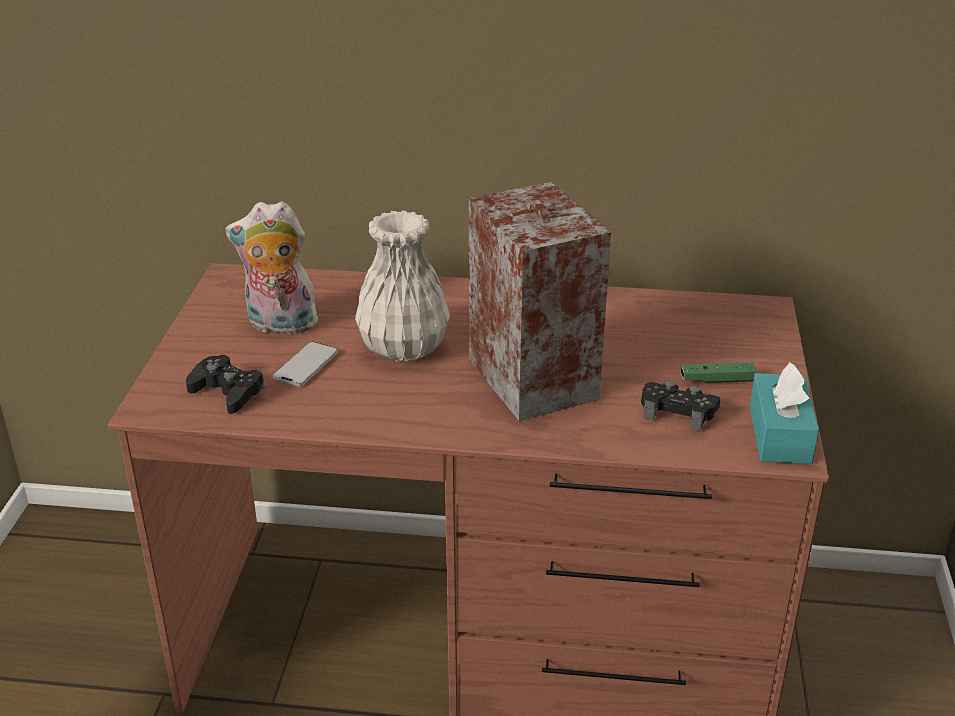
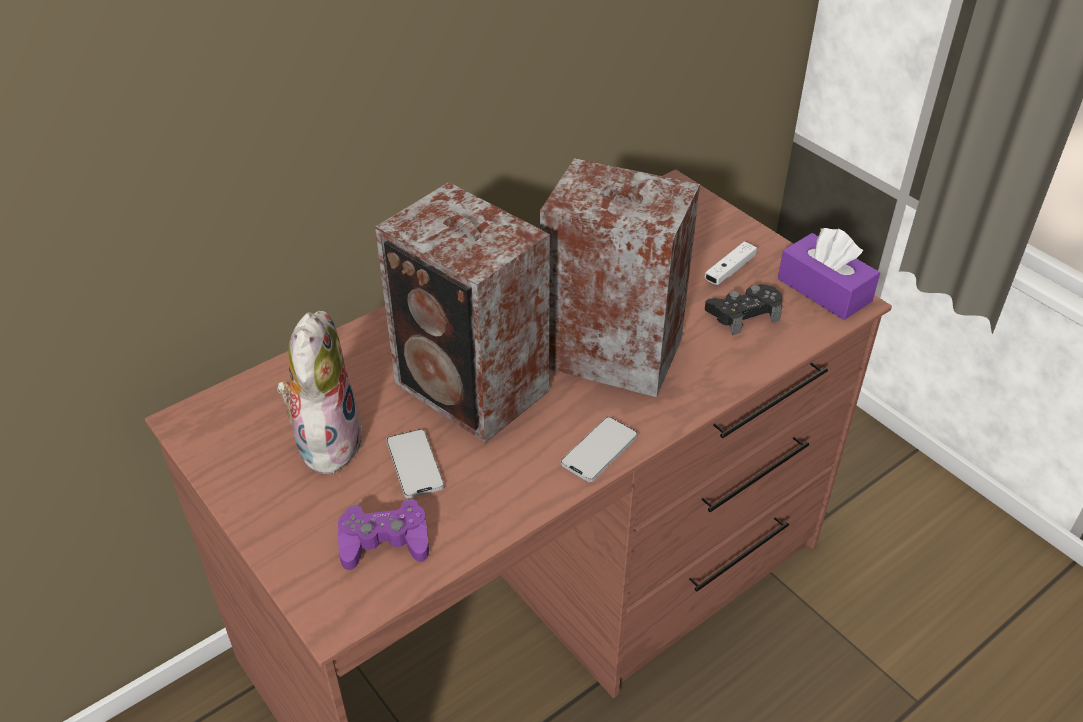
camera: 45 degrees left, 10 degrees up
black game controller [186,355,265,414] -> purple game controller [338,499,429,570]
plush toy [225,201,318,334] -> plush toy turned 135 degrees clockwise [277,311,363,474]
white vase [355,210,450,362] -> speaker [375,182,550,443]
green game controller [681,362,757,383] -> white game controller [704,241,757,285]
turquoise tissue box [750,362,819,464] -> purple tissue box [778,228,880,320]
none -> phone [561,417,638,482]

